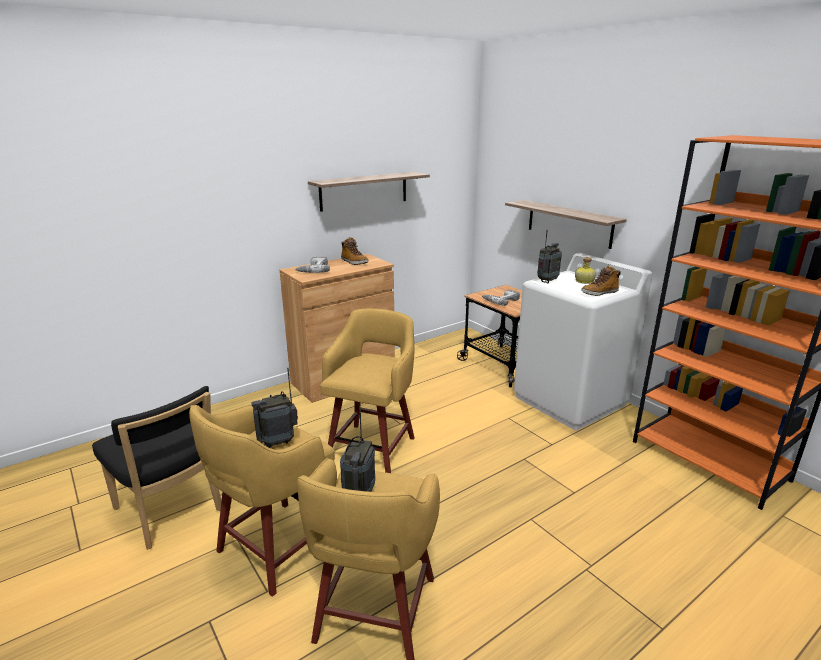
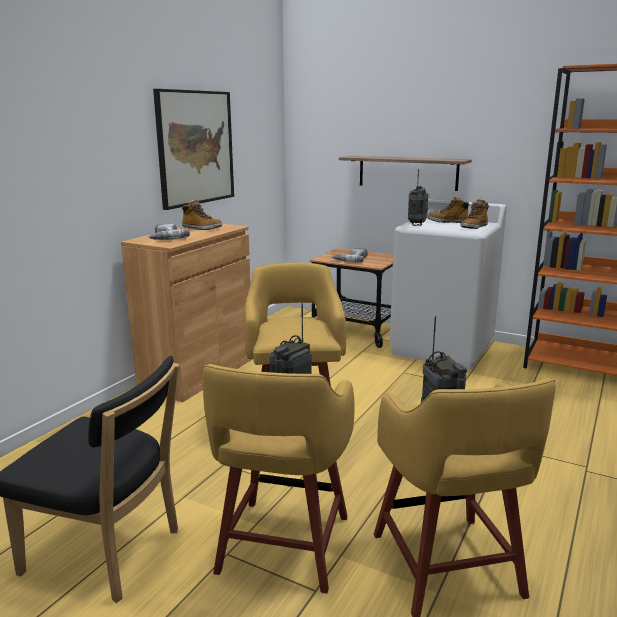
camera: 25 degrees left, 5 degrees down
shelf [308,172,430,212] -> picture [153,89,234,210]
bottle [575,257,596,284] -> boot [427,195,470,223]

